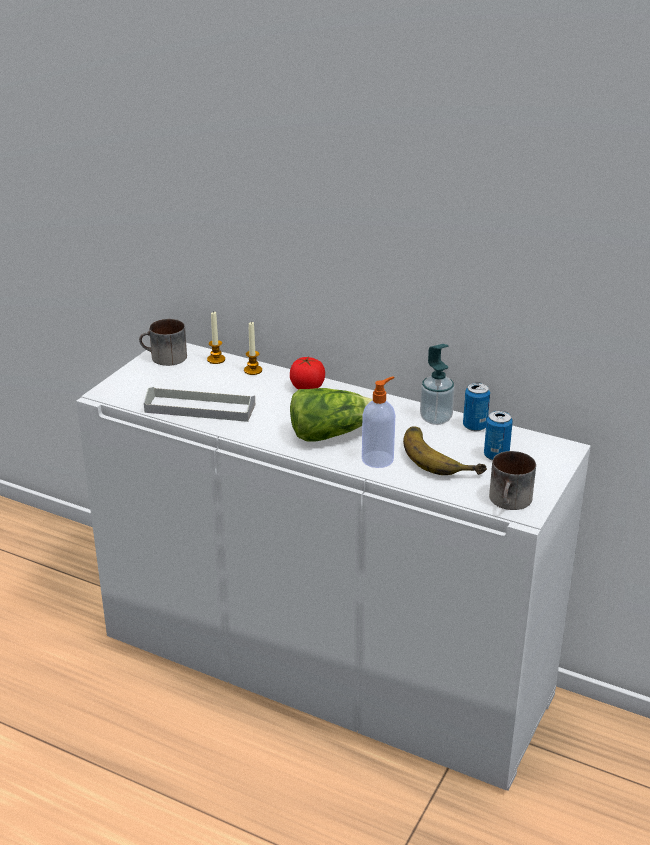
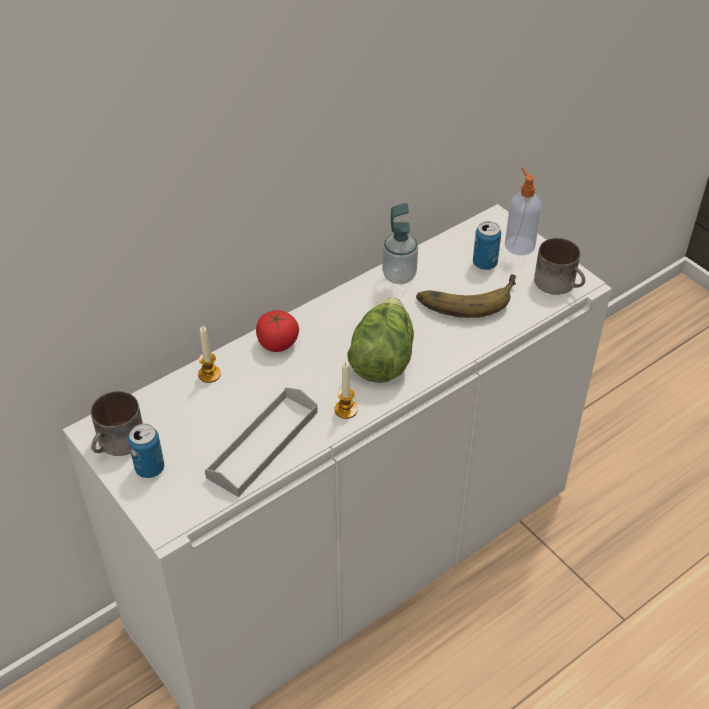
camera: 65 degrees left, 15 degrees up
candle [207,311,225,364] -> candle moved to [334,362,358,419]
soap dispenser [362,377,395,468] -> soap dispenser moved to [505,167,542,255]
can [463,382,490,431] -> can moved to [128,424,164,478]

